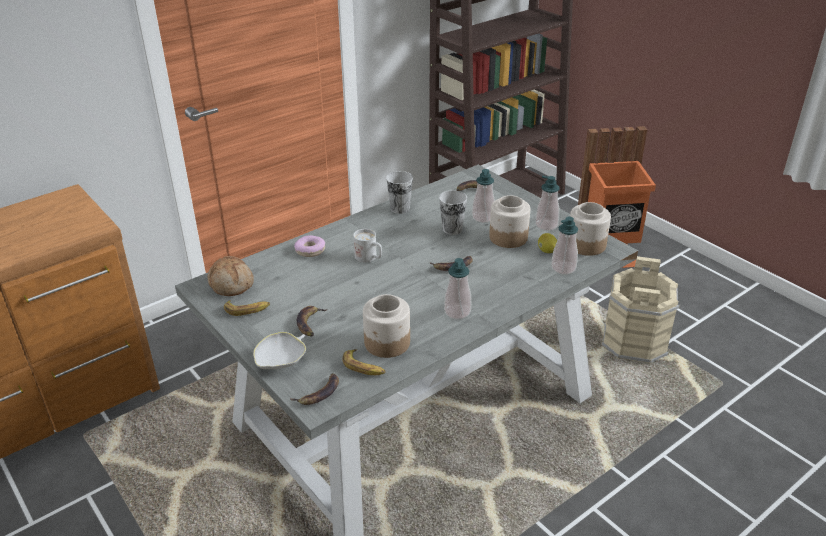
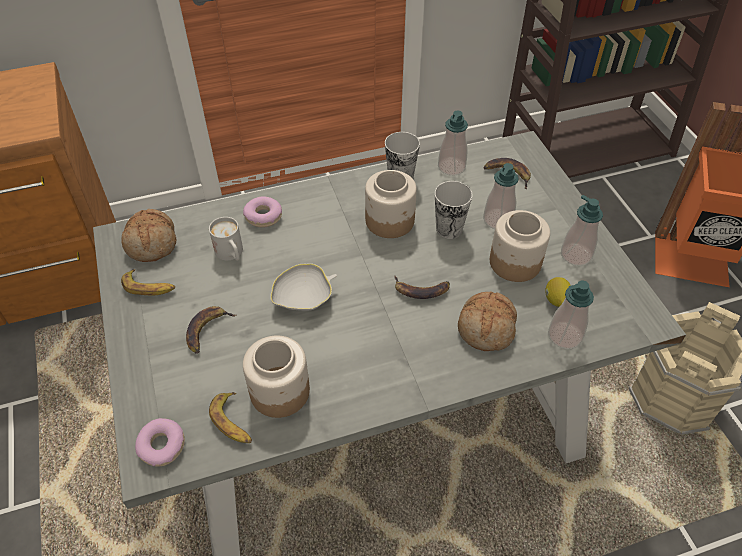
camera: 20 degrees right, 15 degrees up
white bowl [253,332,306,369] -> white bowl moved to [270,263,337,311]
banana [290,373,339,405] -> donut [135,418,185,467]
white mug [353,229,382,262] -> white mug moved to [209,217,243,261]
soap dispenser [444,258,471,320] -> soap dispenser moved to [438,110,468,176]
jar [570,202,611,256] -> jar moved to [365,170,417,238]
none -> bread [458,292,517,351]

